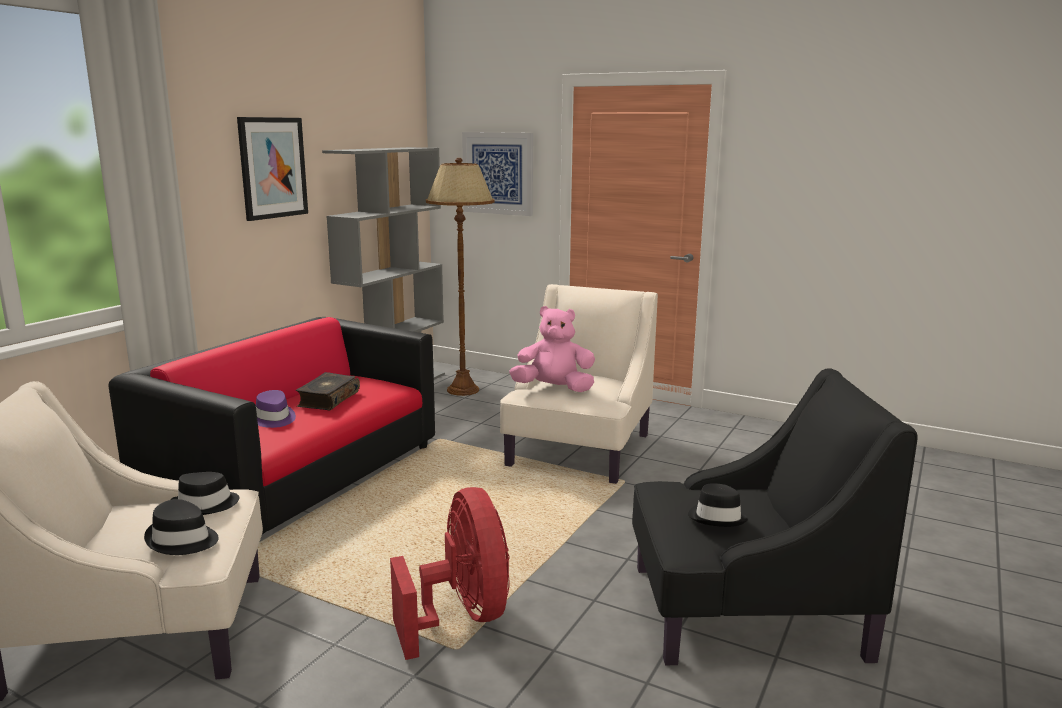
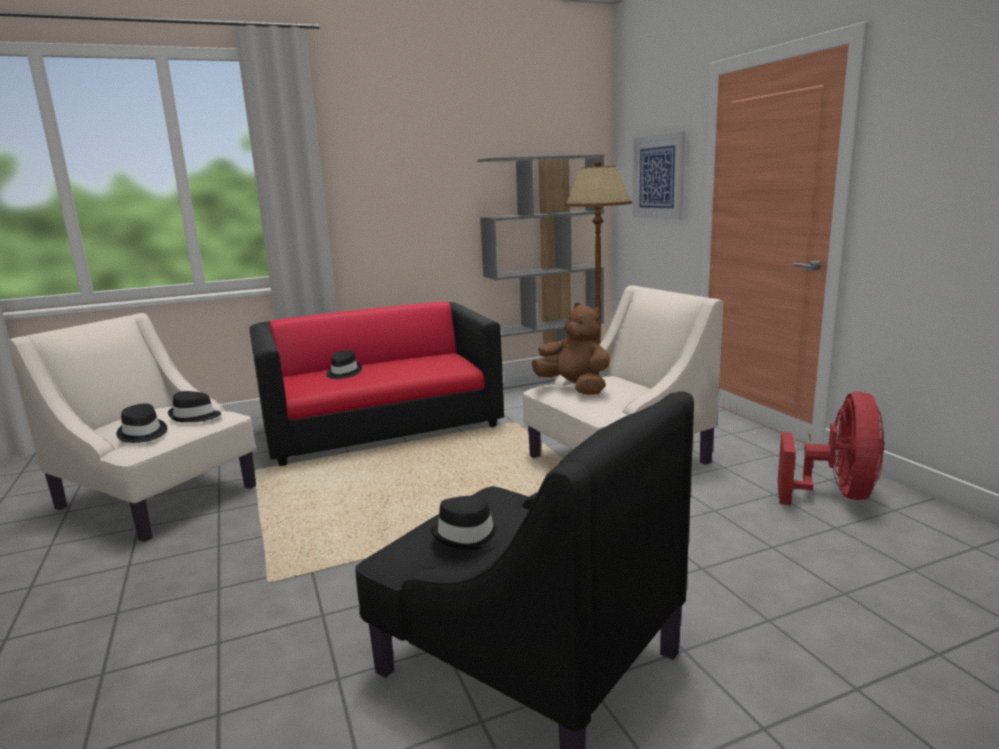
camera: 40 degrees right, 0 degrees up
picture [237,117,308,221] -> none
purple hat [256,390,296,428] -> black hat [326,350,362,379]
book [296,372,360,410] -> none
red fan [390,487,510,660] -> red fan moved to [777,392,885,505]
pink plush toy [509,306,595,392] -> brown plush toy [532,302,610,395]

